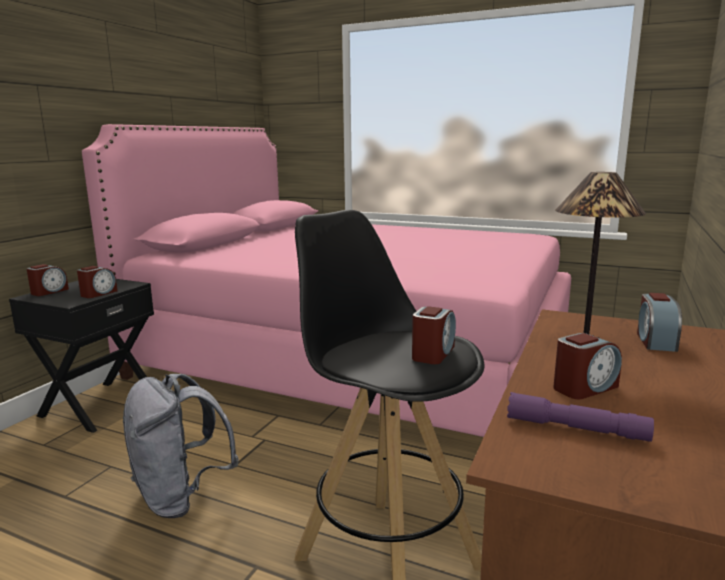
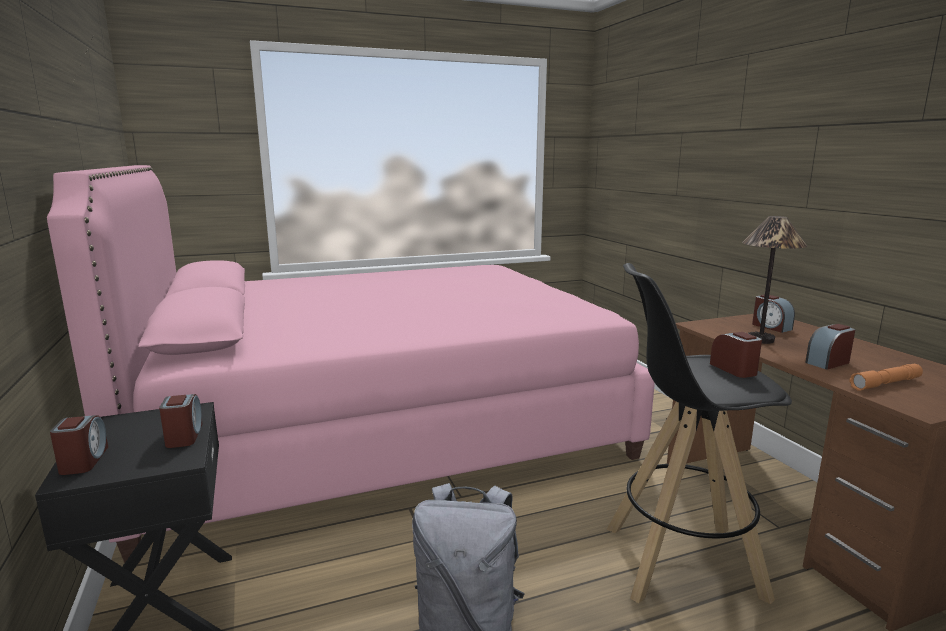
camera: 45 degrees left, 0 degrees up
purple flashlight [507,392,654,442] -> orange flashlight [849,364,923,391]
alarm clock [553,333,622,399] -> alarm clock turned 135 degrees counterclockwise [805,324,855,370]

